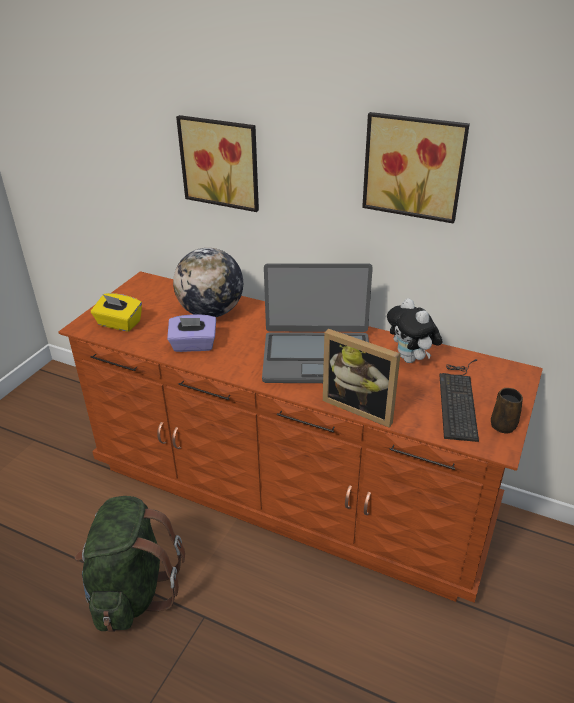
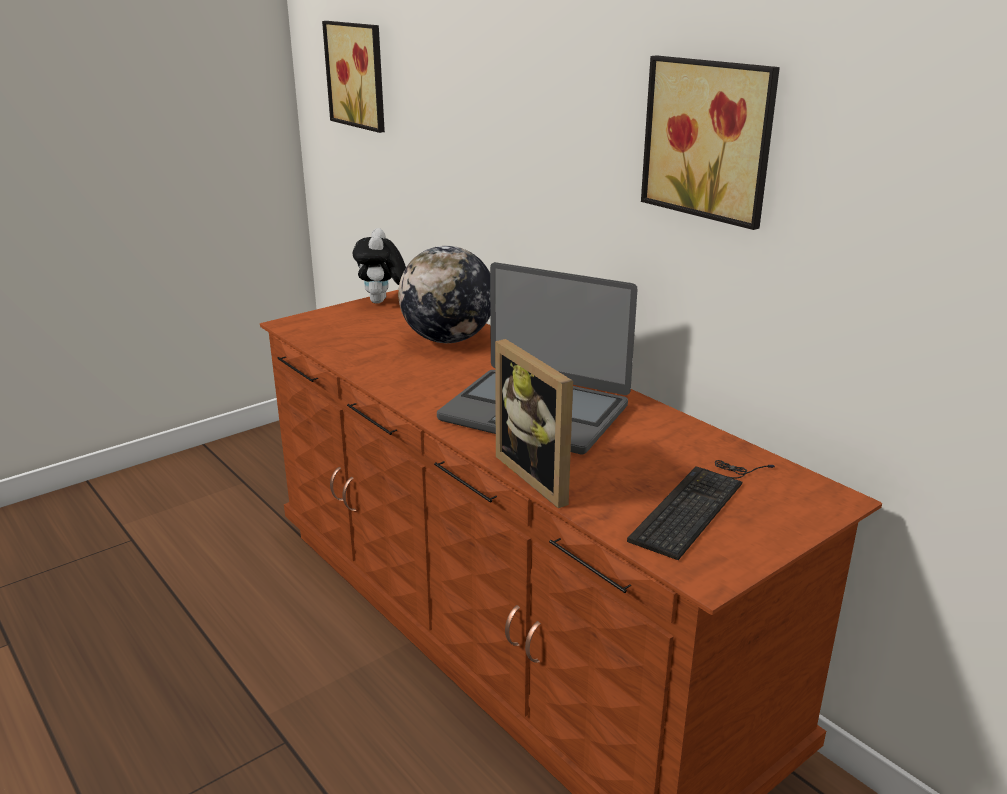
camera: 25 degrees right, 10 degrees down
green backpack [75,496,185,632] -> none
yellow tissue box [91,293,142,332] -> none
purple tissue box [167,314,216,352] -> none
picture [176,115,259,212] -> picture moved to [322,21,385,133]
plush toy [387,299,442,363] -> plush toy moved to [353,228,406,304]
brown mug [491,388,523,434] -> none

